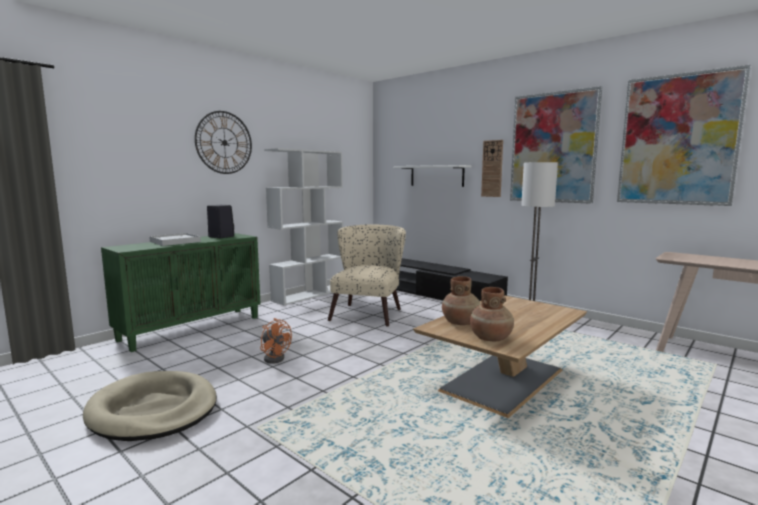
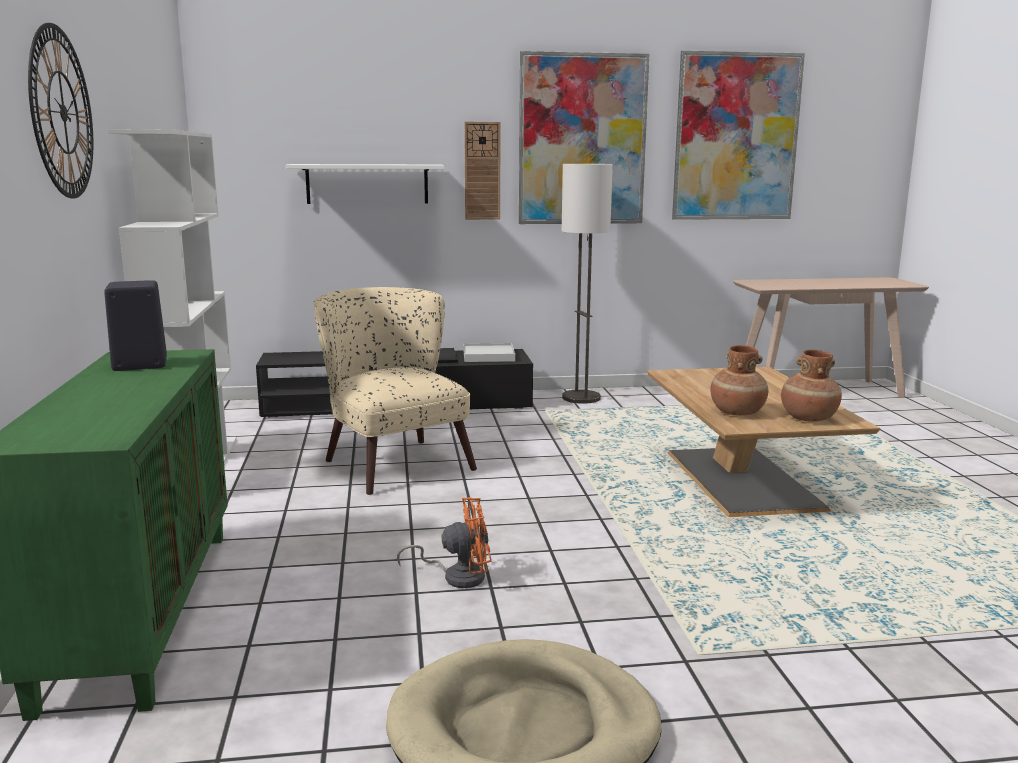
camera: 50 degrees left, 5 degrees up
white tray [149,233,201,246] -> white tray moved to [463,343,515,362]

